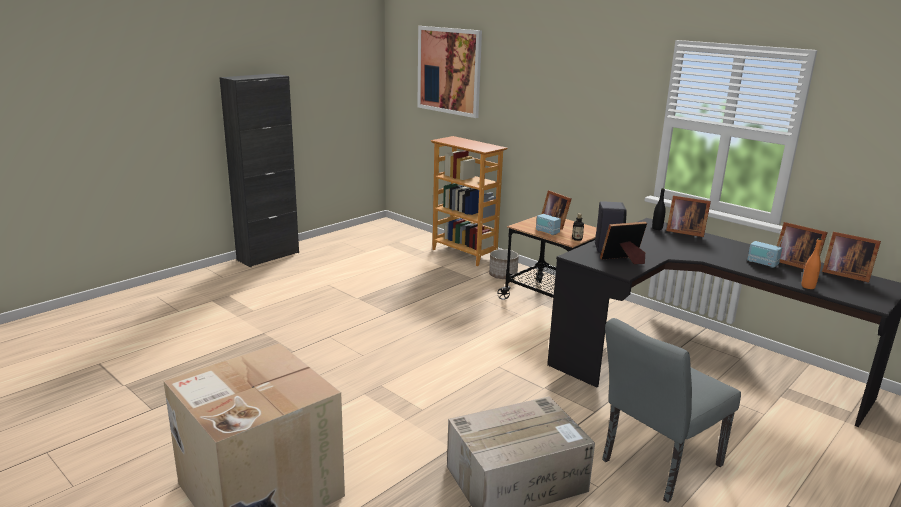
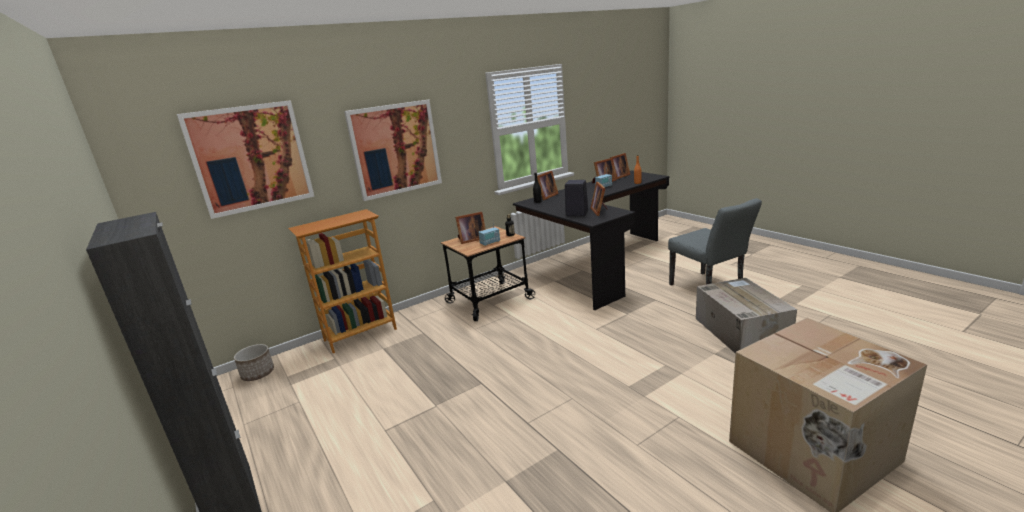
camera: 75 degrees left, 0 degrees up
planter [489,249,519,279] -> planter moved to [234,344,274,381]
none -> picture [344,100,442,201]

